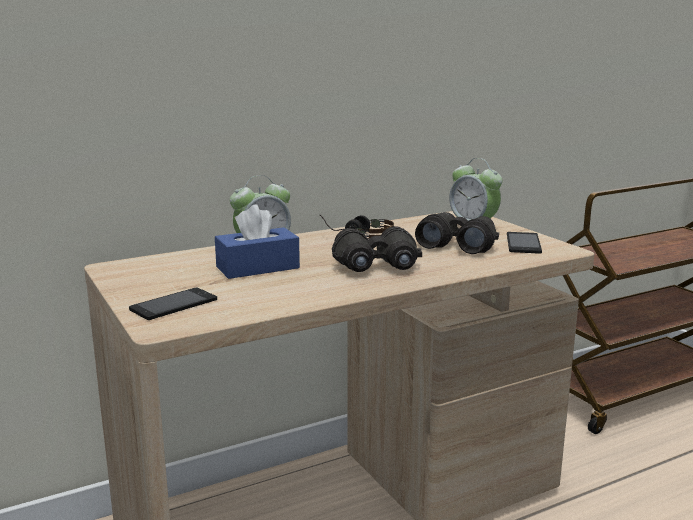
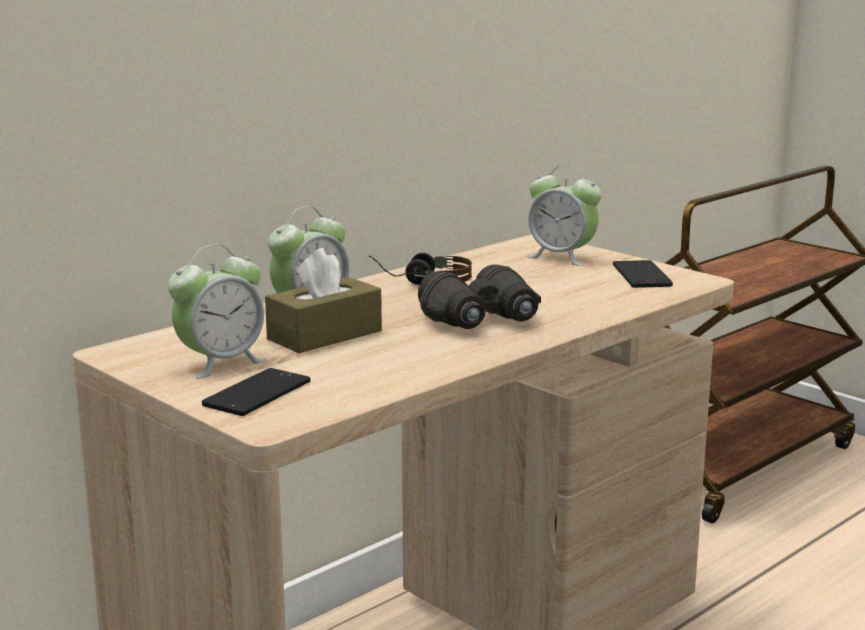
camera: 15 degrees left, 0 degrees up
blue tissue box [215,205,300,279] -> brown tissue box [265,248,382,353]
black binoculars [415,212,499,254] -> none
none -> alarm clock [168,244,268,379]

